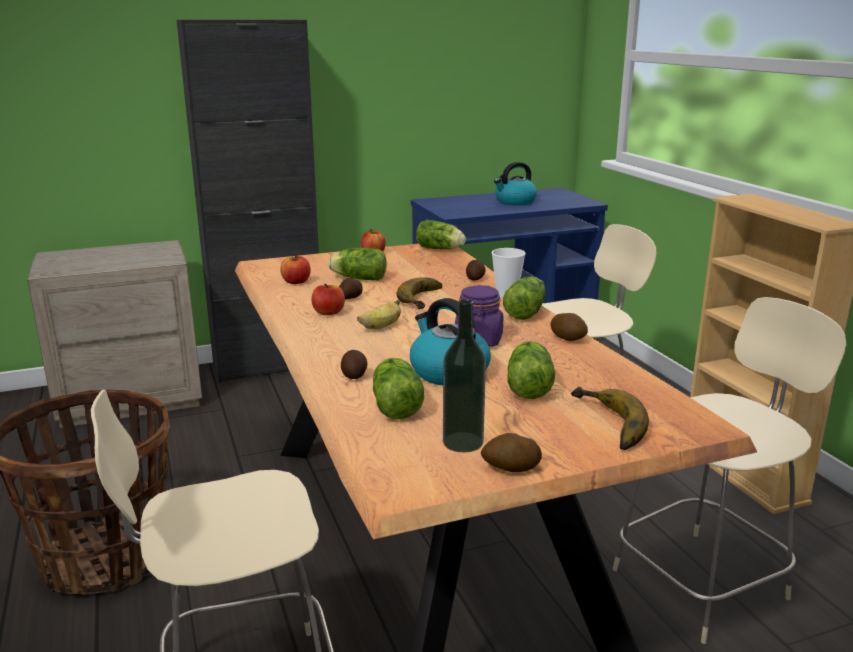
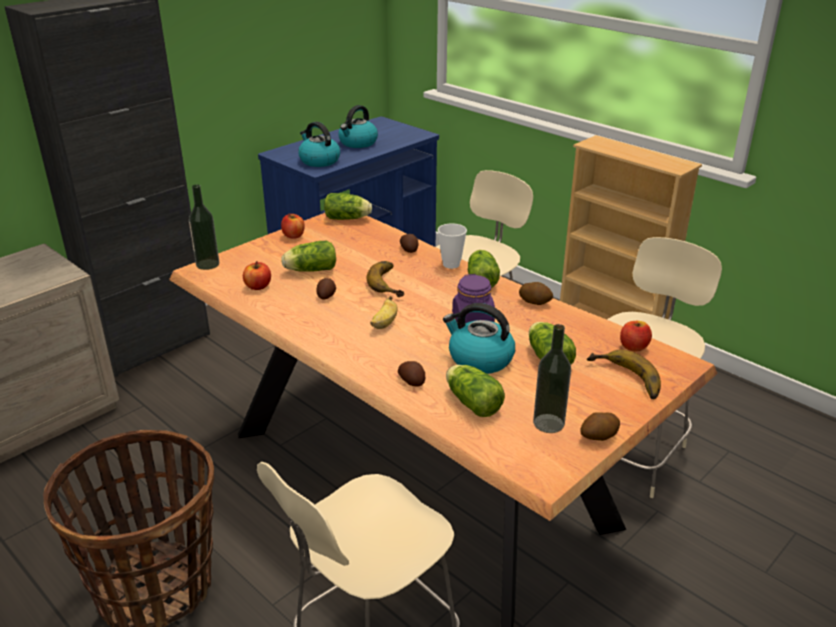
camera: 25 degrees left, 10 degrees up
apple [312,284,345,315] -> apple moved to [620,321,652,352]
none -> bottle [189,184,219,270]
none -> kettle [298,122,340,167]

